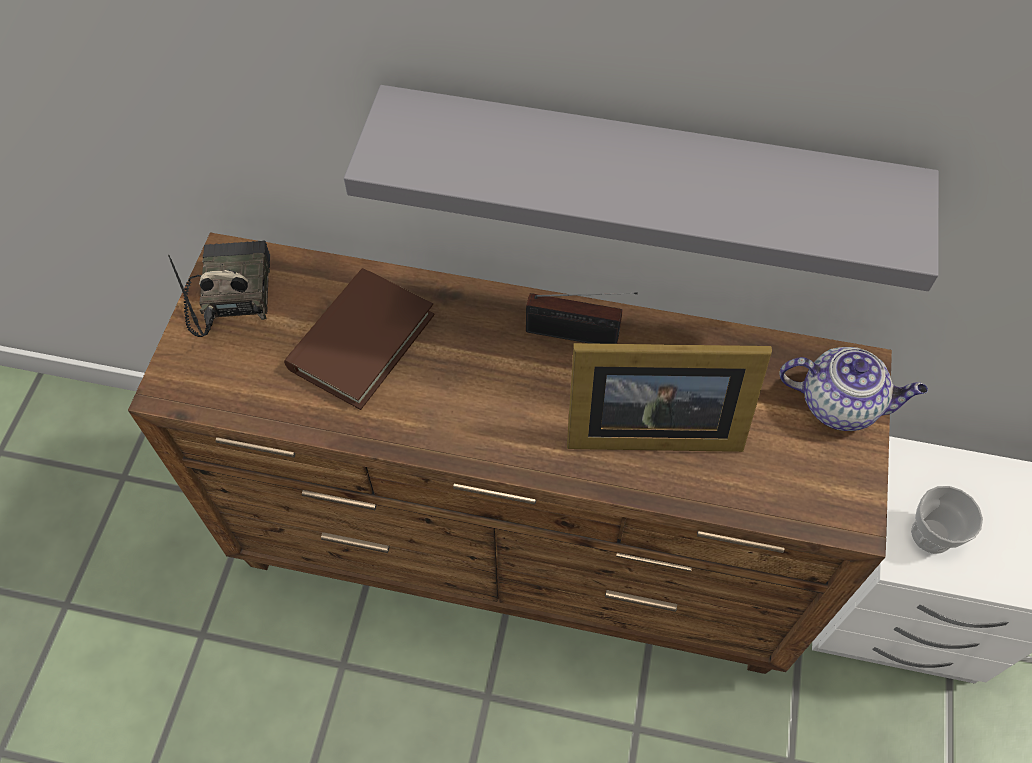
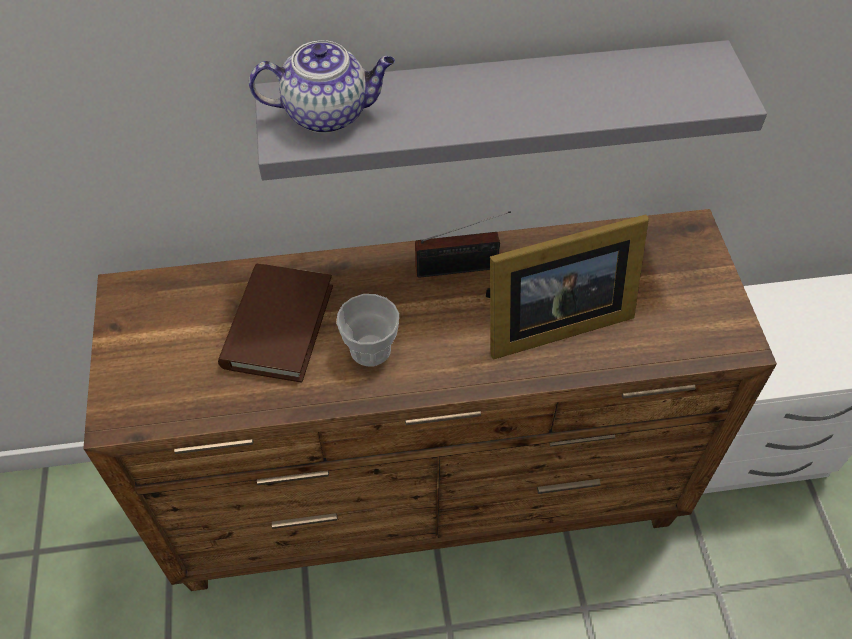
camera: 20 degrees left, 5 degrees down
radio [168,240,270,337] -> none
teapot [779,347,928,431] -> teapot moved to [249,40,395,133]
cup [911,486,983,554] -> cup moved to [336,294,399,366]

